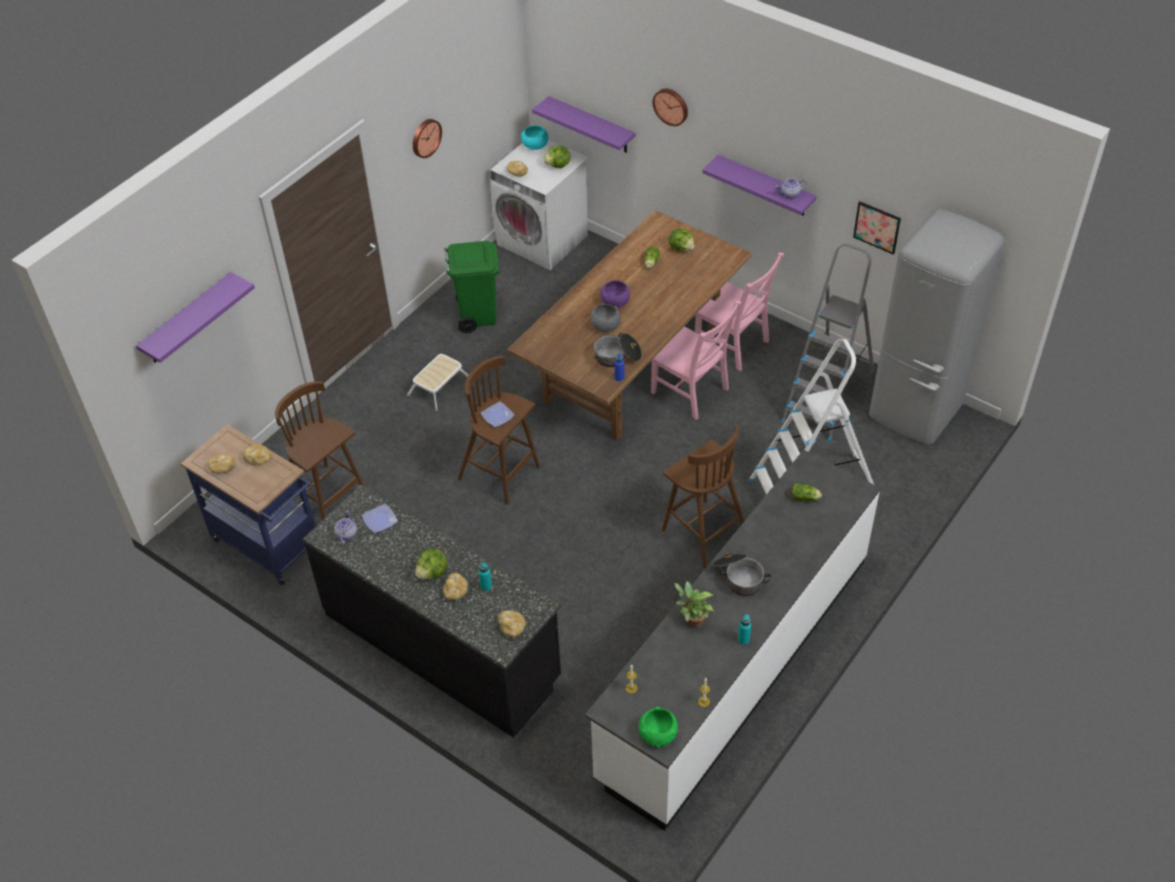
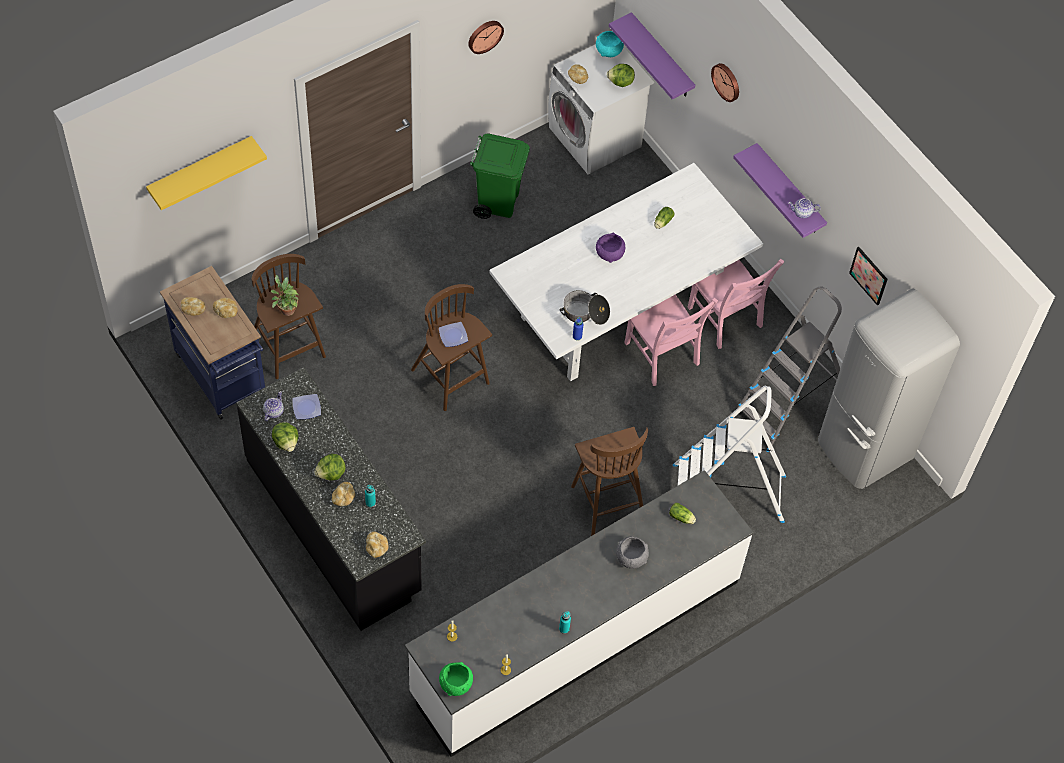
camera: 15 degrees right, 10 degrees up
purple shelf [136,272,255,363] -> yellow shelf [146,136,267,210]
beige step ladder [407,354,469,411] -> none
brown dining table [507,210,751,441] -> white dining table [489,163,763,381]
grey bowl [591,304,621,332] -> grey bowl moved to [616,536,649,569]
lettuce [668,229,694,252] -> lettuce moved to [272,422,298,452]
potted plant [675,581,714,628] -> potted plant moved to [271,275,299,316]
cooking pot [712,553,771,596] -> none

